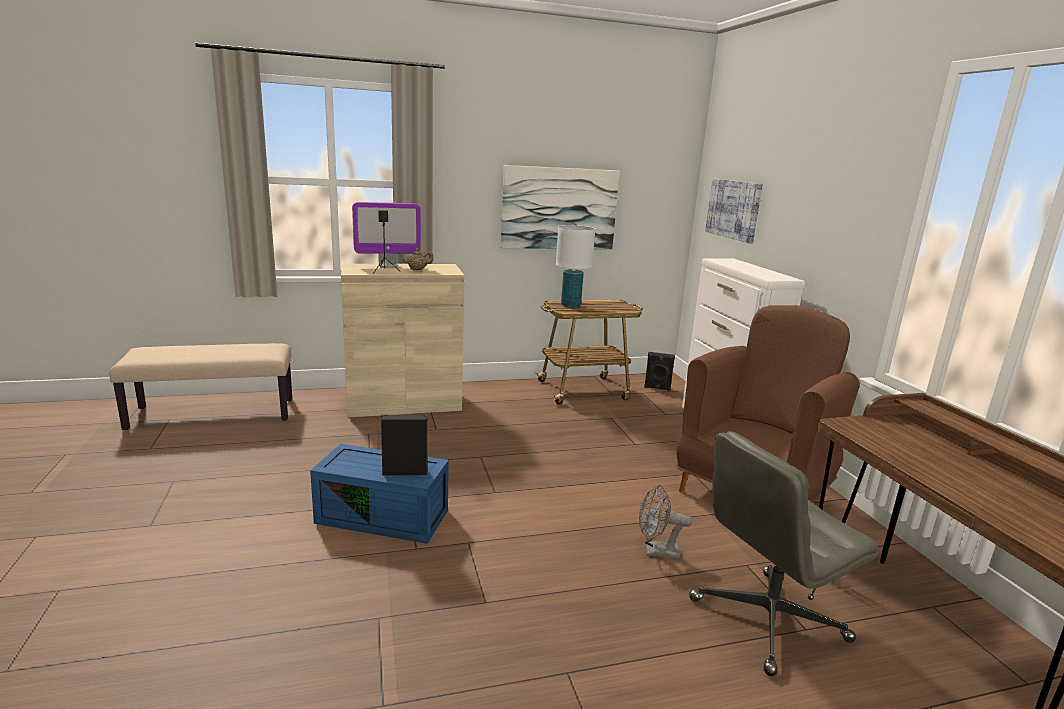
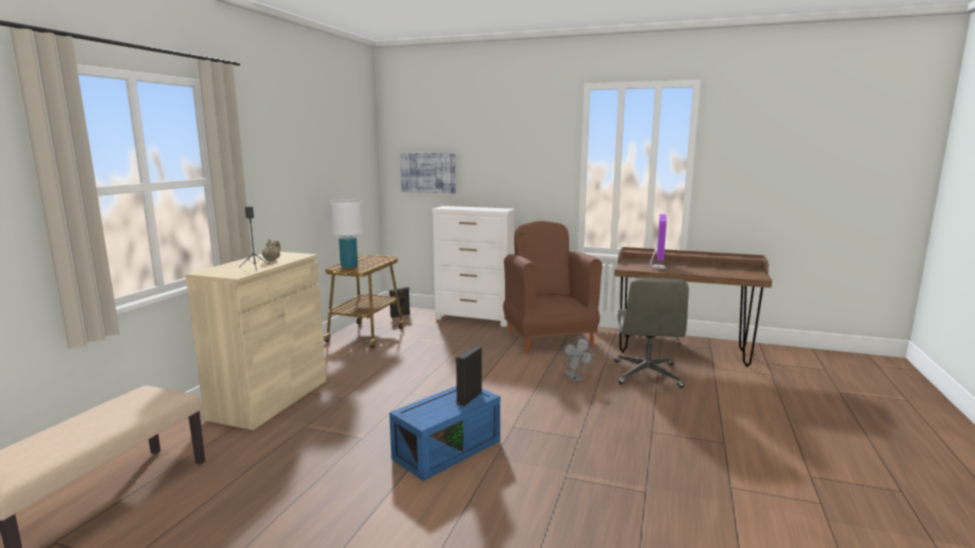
camera: 55 degrees left, 5 degrees down
monitor [352,202,421,268] -> monitor moved to [650,214,667,269]
picture [501,165,620,249] -> none
grey fan [639,485,692,559] -> grey fan turned 60 degrees counterclockwise [562,337,594,382]

